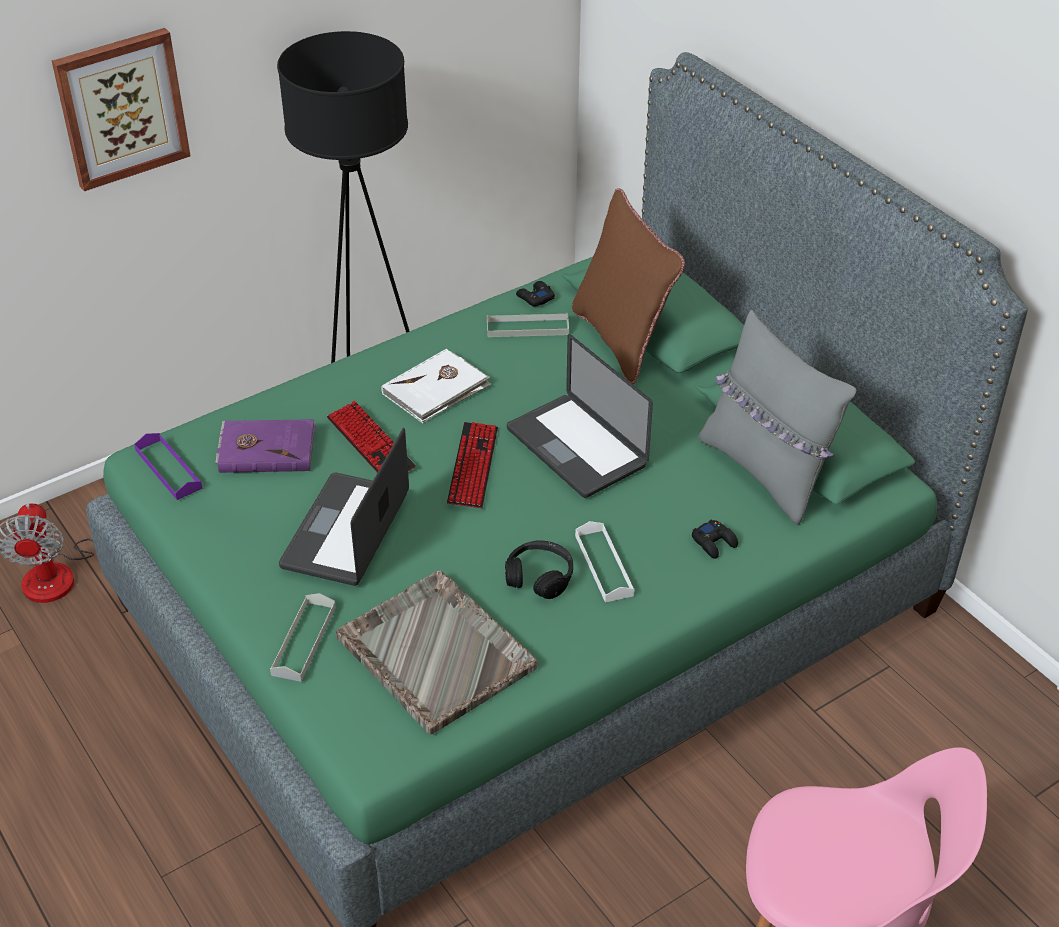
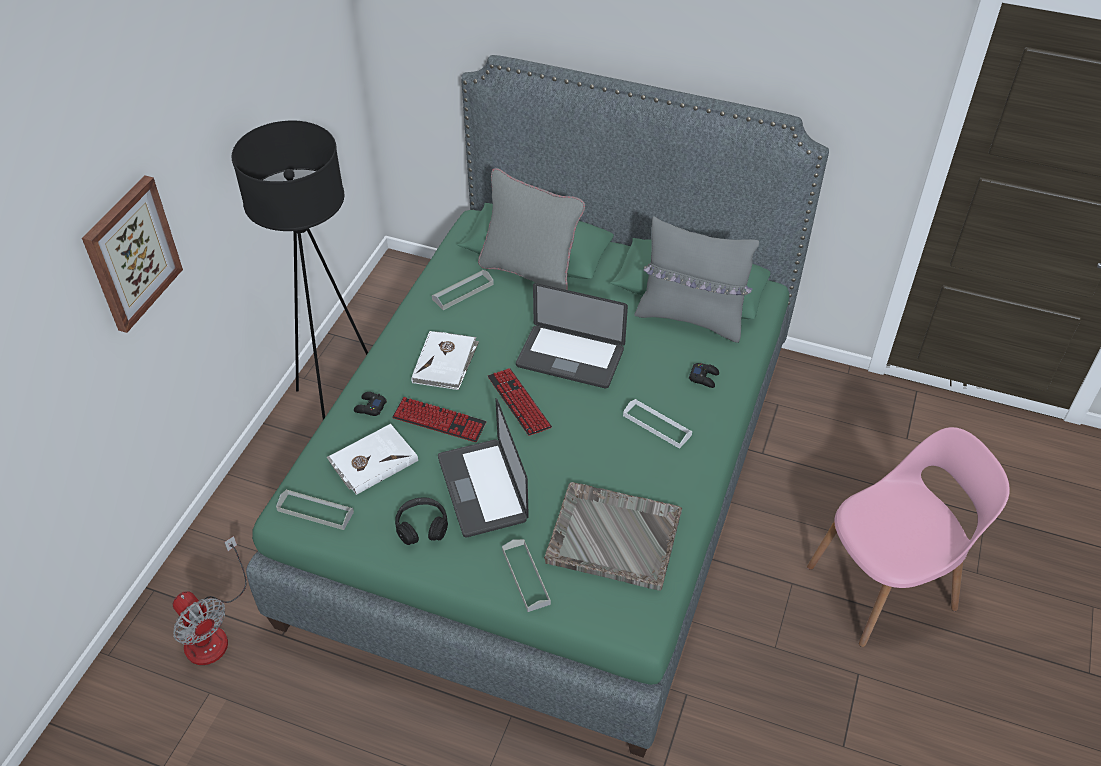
camera: 35 degrees left, 5 degrees up
purple tray [134,433,203,500] -> grey tray [276,489,354,530]
purple book [215,419,316,473] -> white book [327,424,418,495]
black headphones [505,540,573,599] -> black headphones moved to [395,498,448,545]
black game controller [516,281,555,307] -> black game controller moved to [354,392,387,416]
brown pillow [572,188,685,384] -> grey pillow [478,168,585,290]

